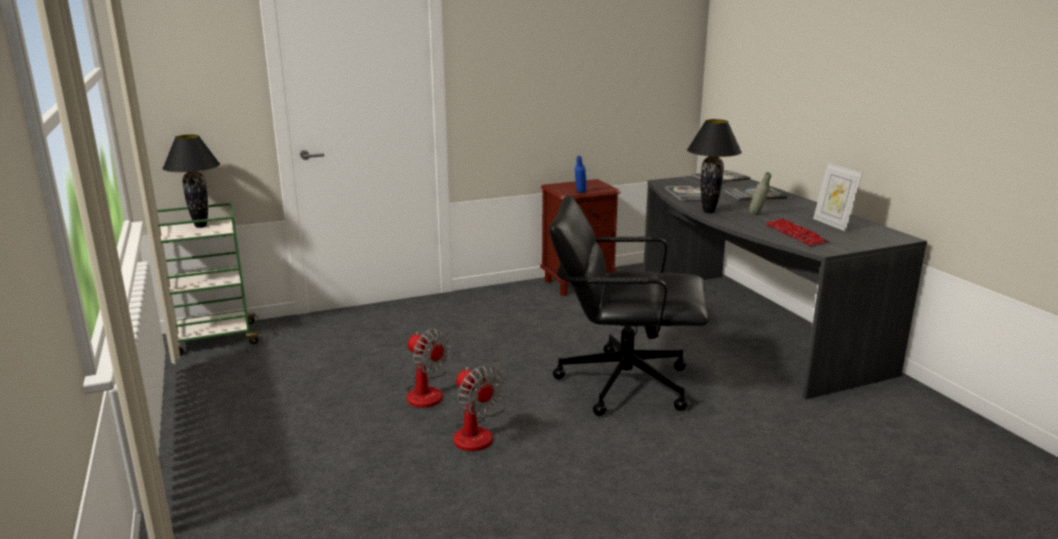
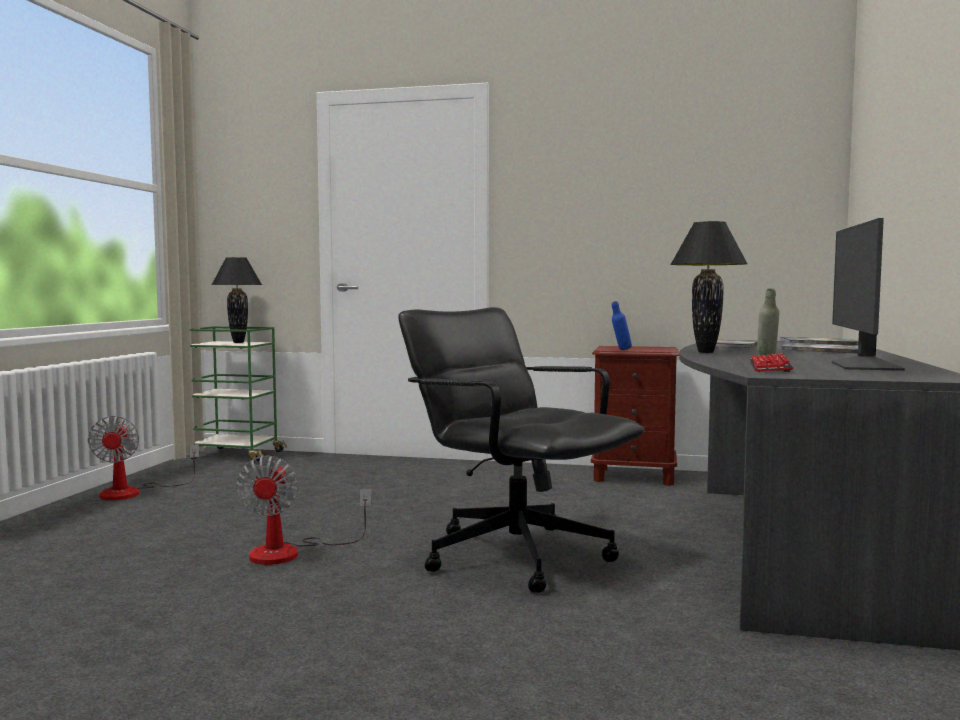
camera: 35 degrees right, 15 degrees down
fan [407,328,450,408] -> fan moved to [88,416,199,500]
picture frame [813,163,862,231] -> monitor [831,218,905,371]

